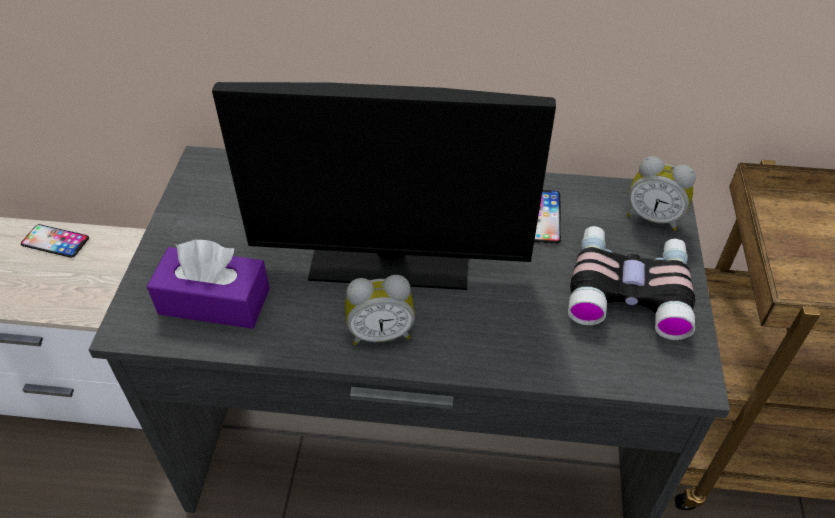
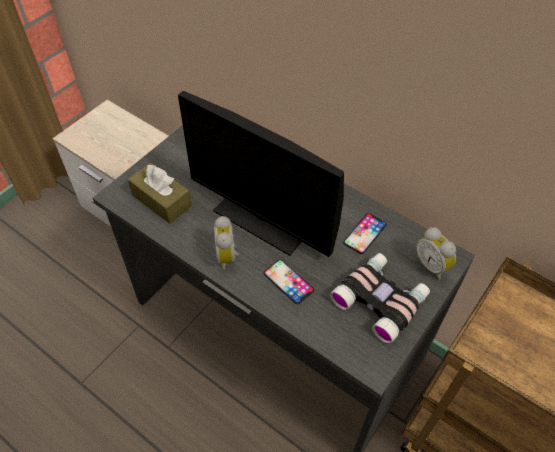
camera: 30 degrees right, 5 degrees up
phone [21,224,89,258] -> phone moved to [264,260,314,304]
purple tissue box [147,240,270,329] -> brown tissue box [128,163,192,224]
alarm clock [345,275,415,345] -> alarm clock turned 60 degrees clockwise [214,216,240,271]

